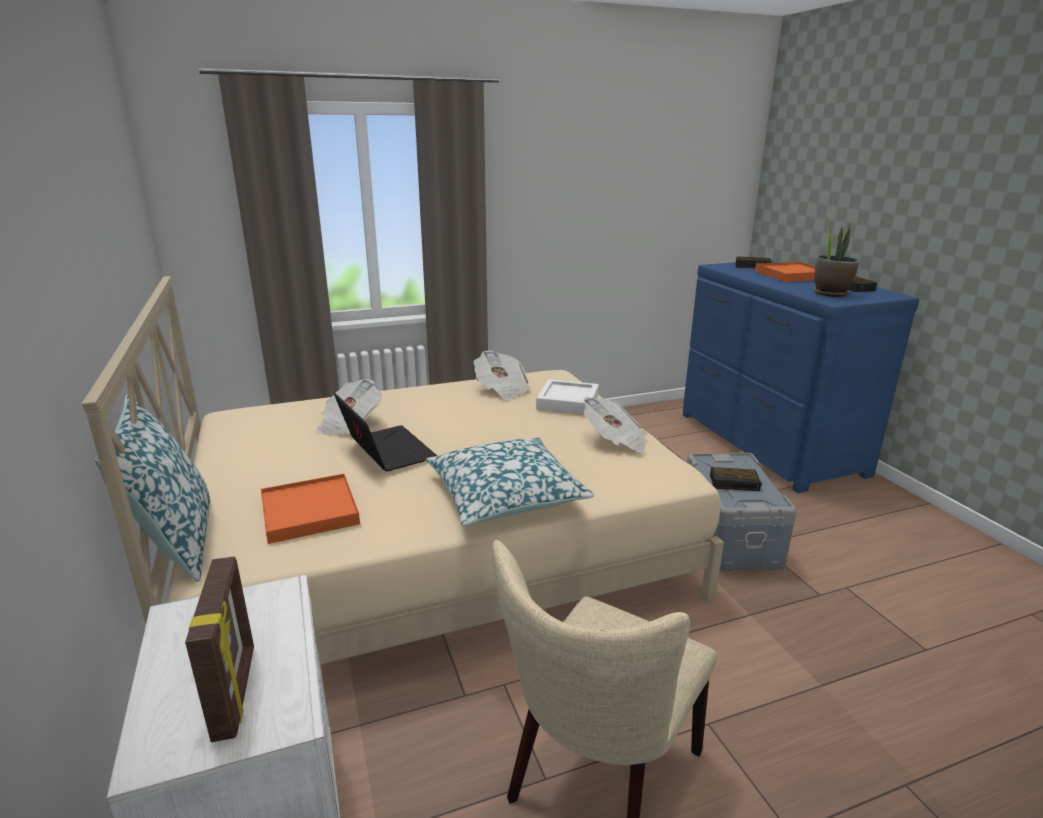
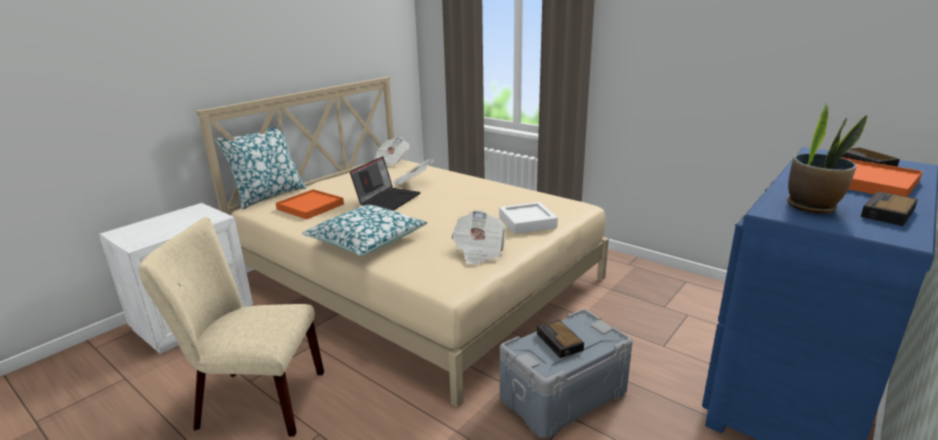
camera: 60 degrees right, 0 degrees up
picture frame [185,557,254,742] -> none
newspaper [473,350,530,400] -> newspaper moved to [375,137,410,167]

